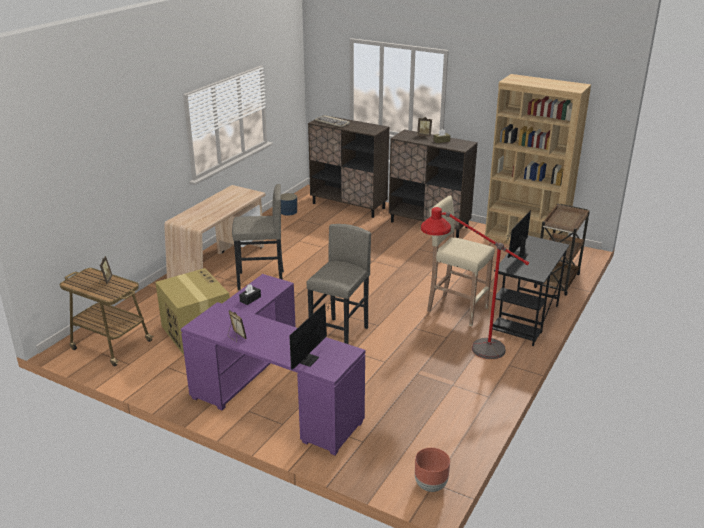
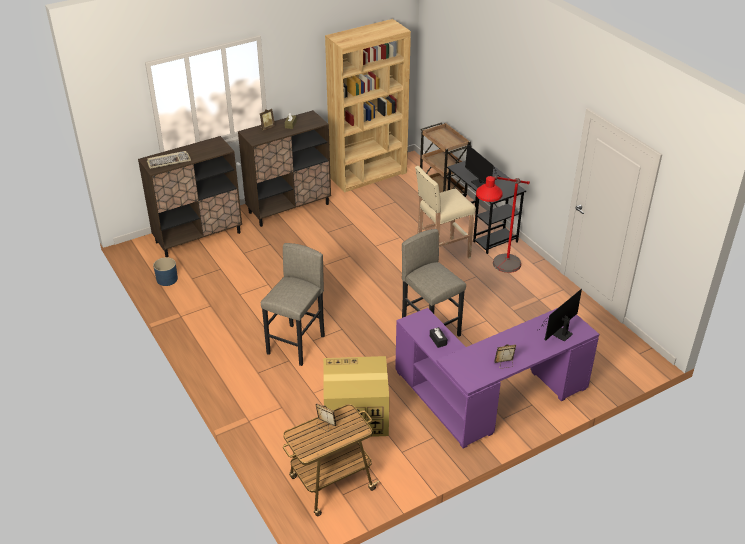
camera: 60 degrees left, 10 degrees up
beige desk [164,185,265,279] -> none
monitor [290,299,334,370] -> monitor turned 105 degrees counterclockwise [540,289,582,342]
brown planter [415,448,450,492] -> none

